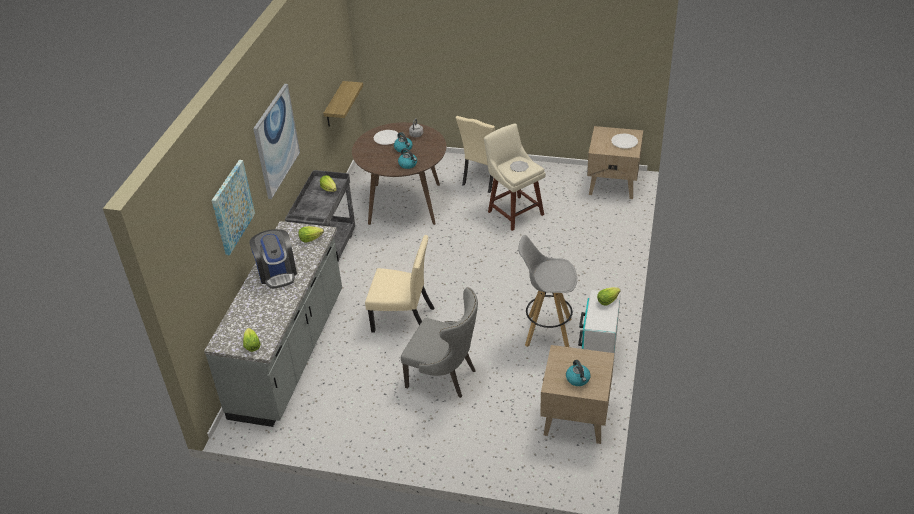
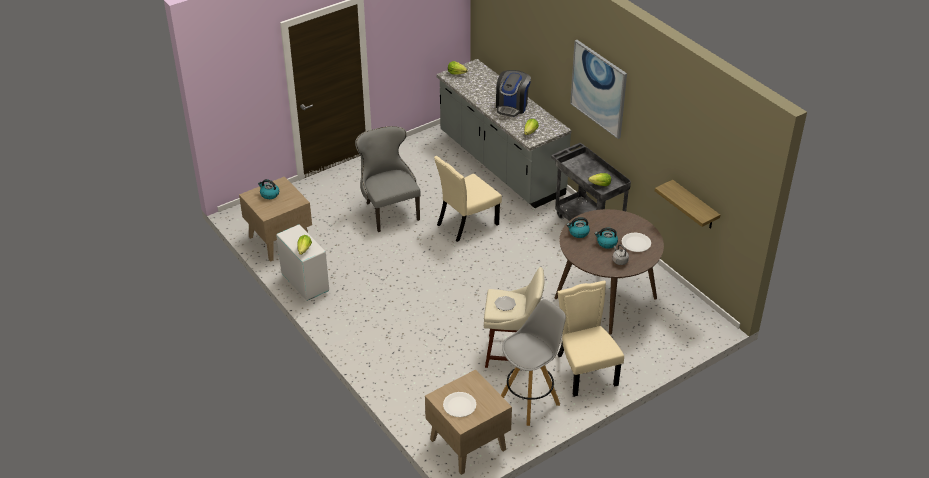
camera: 130 degrees right, 0 degrees up
picture [212,160,255,255] -> none
coffee machine [249,229,297,289] -> coffee machine turned 90 degrees counterclockwise [496,70,531,117]
grey chair [401,287,478,398] -> grey chair turned 90 degrees clockwise [355,126,421,232]
grey stool [518,235,577,347] -> grey stool moved to [501,299,566,426]

